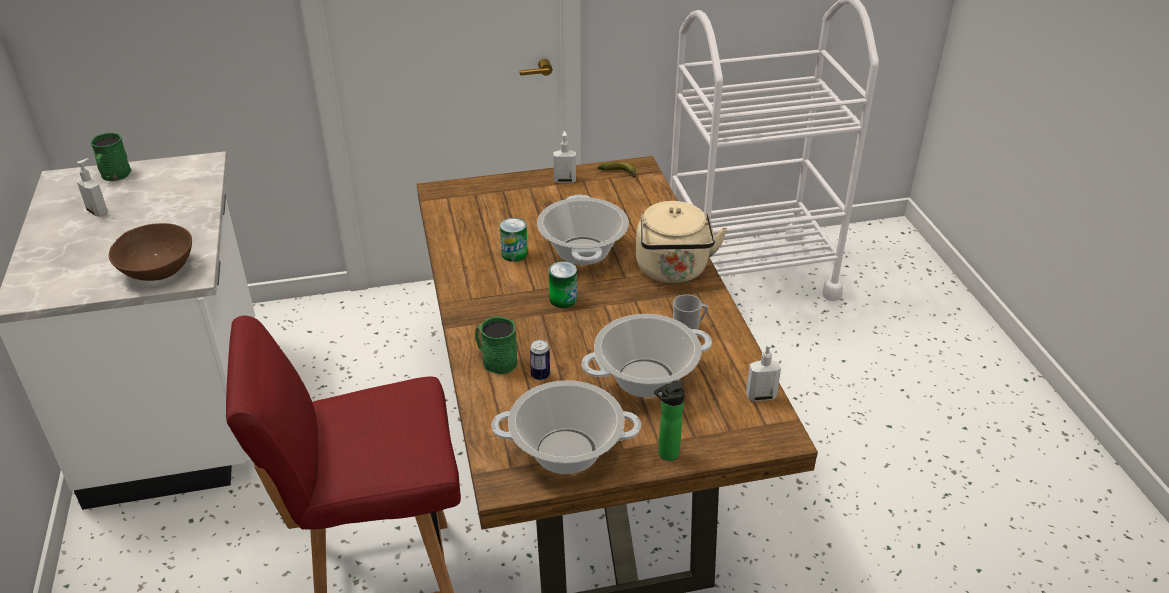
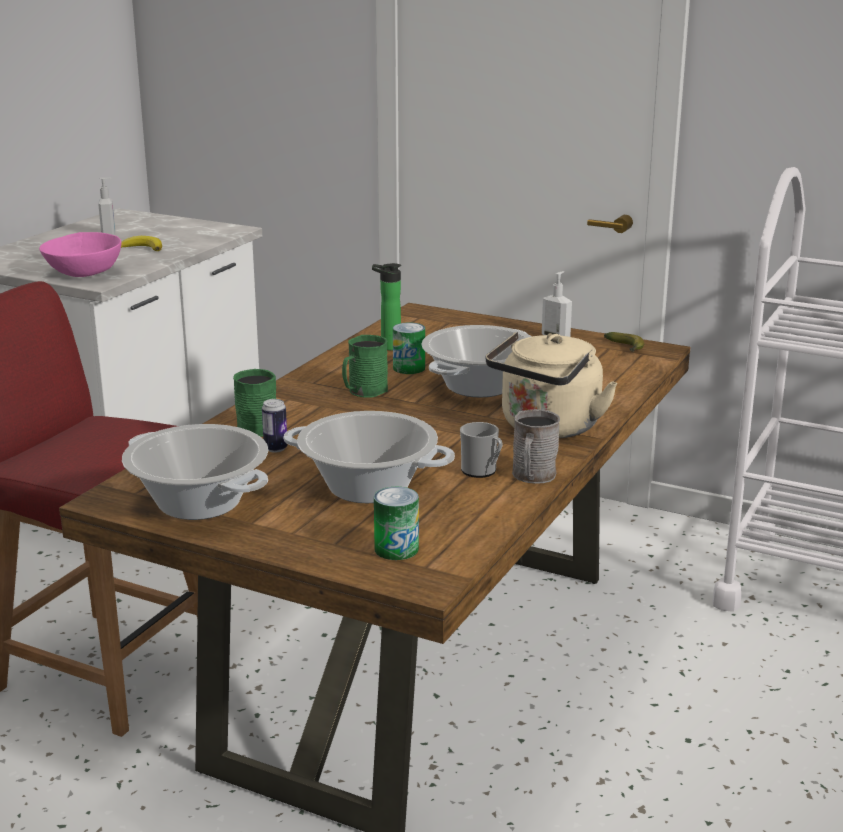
camera: 40 degrees right, 15 degrees down
green mug [90,133,131,181] -> green mug moved to [342,335,388,398]
brown bowl [109,223,192,281] -> pink bowl [39,232,121,277]
can [549,261,577,308] -> can moved to [374,487,419,560]
bottle [654,381,685,461] -> bottle moved to [372,263,401,351]
soap dispenser [746,338,781,401] -> none
none -> banana [121,236,162,251]
none -> grey mug [512,409,560,484]

